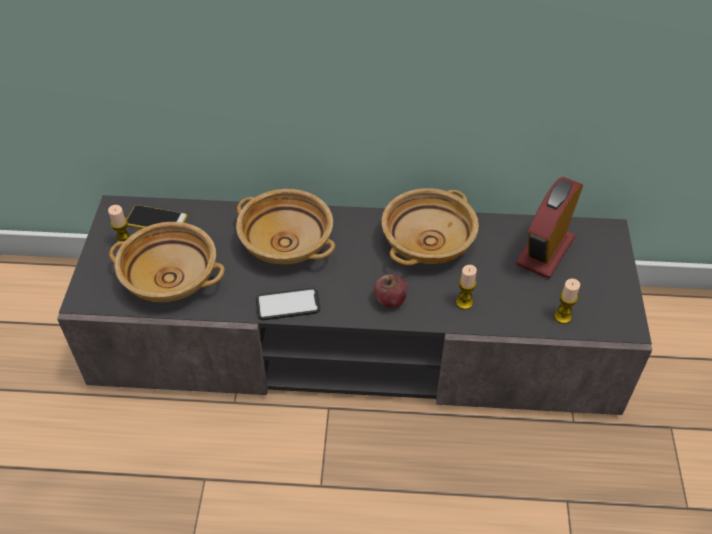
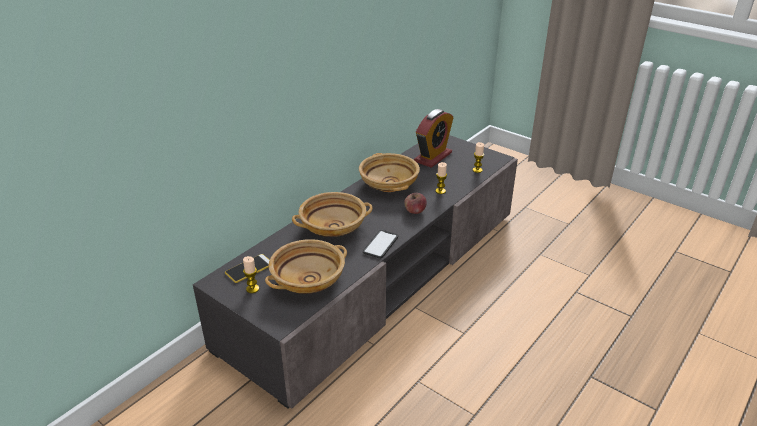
camera: 55 degrees left, 15 degrees down
alarm clock [516,177,583,279] -> alarm clock turned 120 degrees counterclockwise [414,109,454,168]

